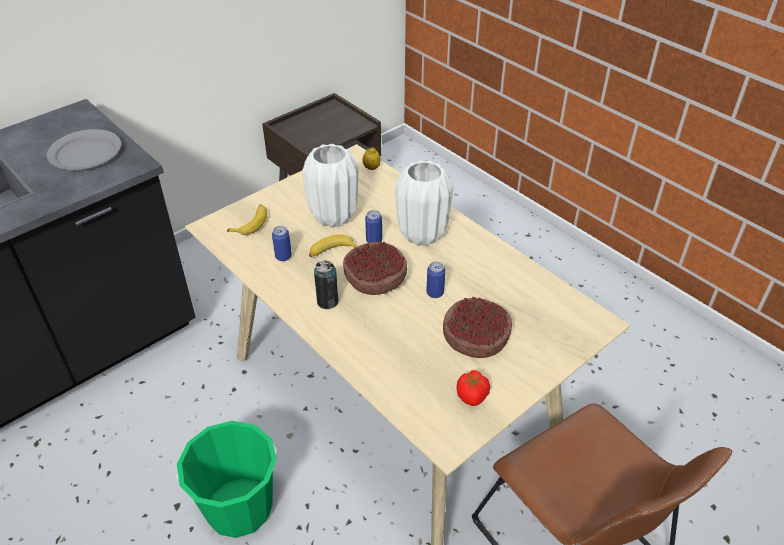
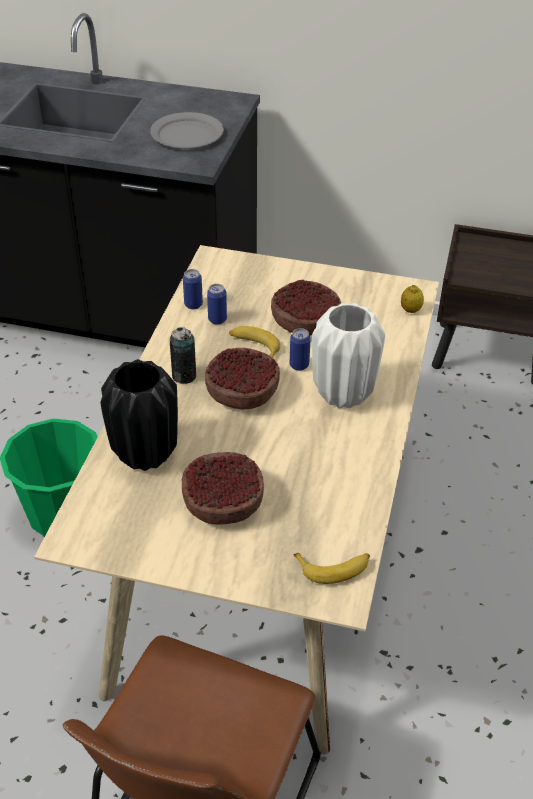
camera: 55 degrees right, 0 degrees up
banana [227,204,267,235] -> banana moved to [293,553,370,584]
white vase [302,144,358,228] -> bowl [271,280,341,335]
can [426,261,445,298] -> can moved to [183,269,203,309]
tomato [457,370,490,406] -> none
none -> black vase [100,359,178,471]

